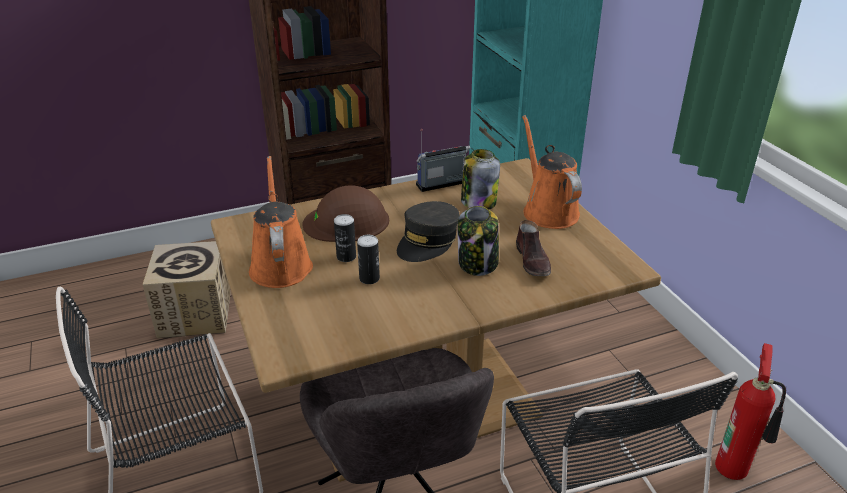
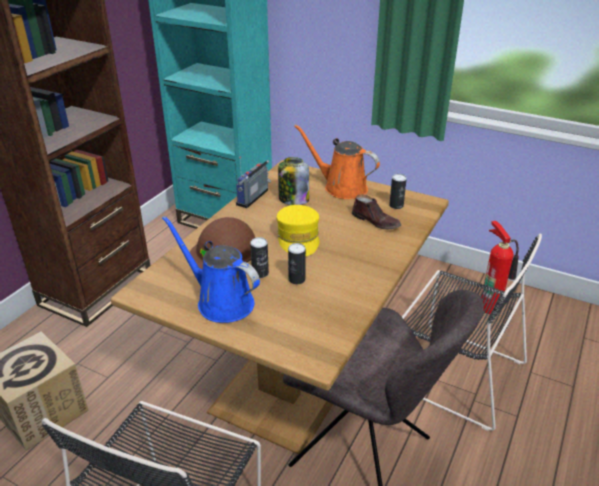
camera: 40 degrees left, 0 degrees up
orange watering can [249,156,313,288] -> blue watering can [162,216,260,323]
grey cap [397,201,460,262] -> yellow cap [276,205,319,256]
jar [457,206,499,276] -> none
none -> can [389,174,407,209]

